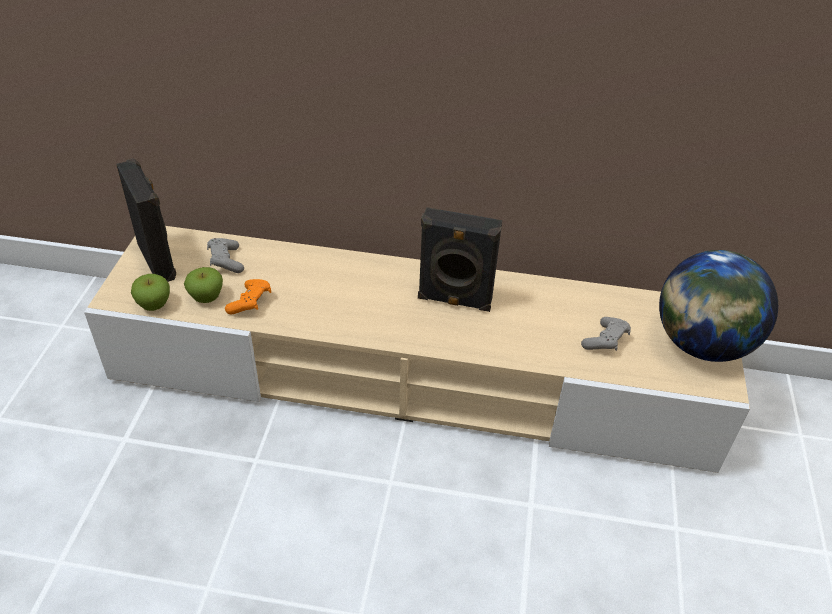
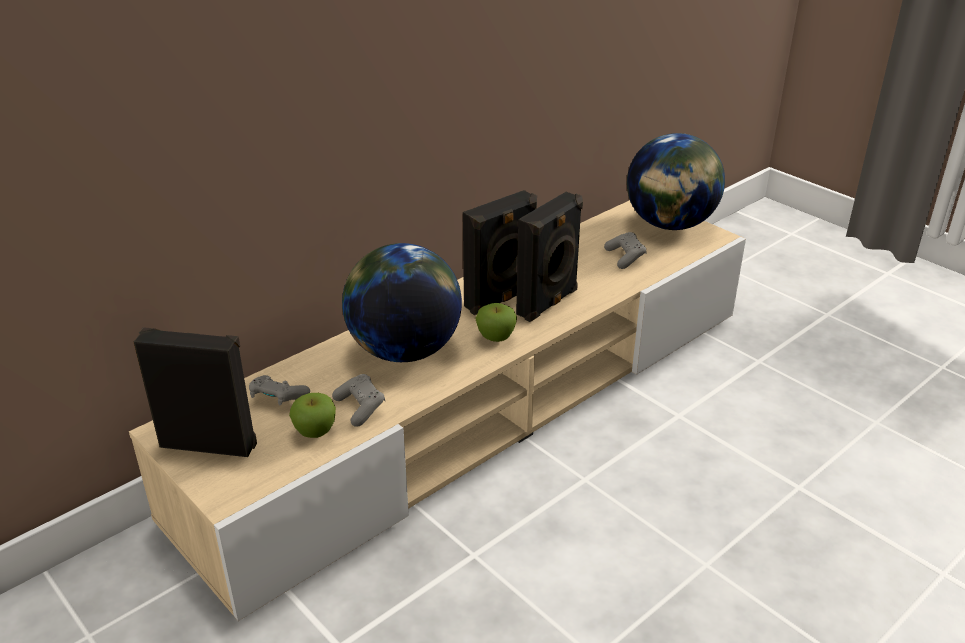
camera: 50 degrees left, 10 degrees down
apple [131,274,170,311] -> apple moved to [475,303,517,342]
orange game controller [225,279,271,314] -> grey game controller [332,374,385,427]
none -> globe [342,243,462,362]
none -> black speaker [516,192,583,322]

